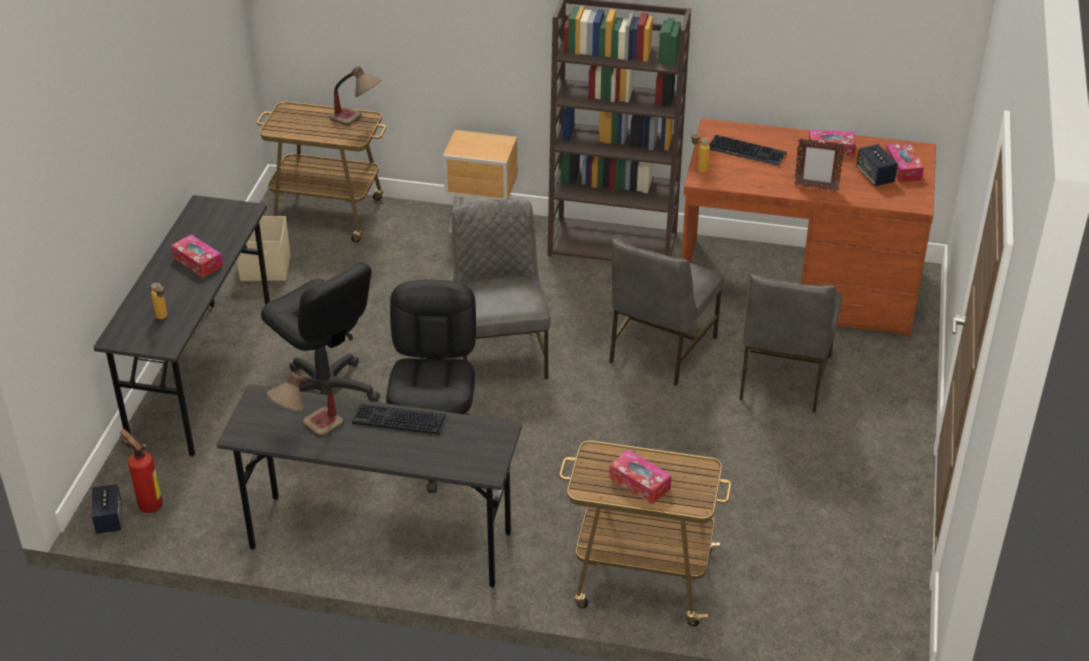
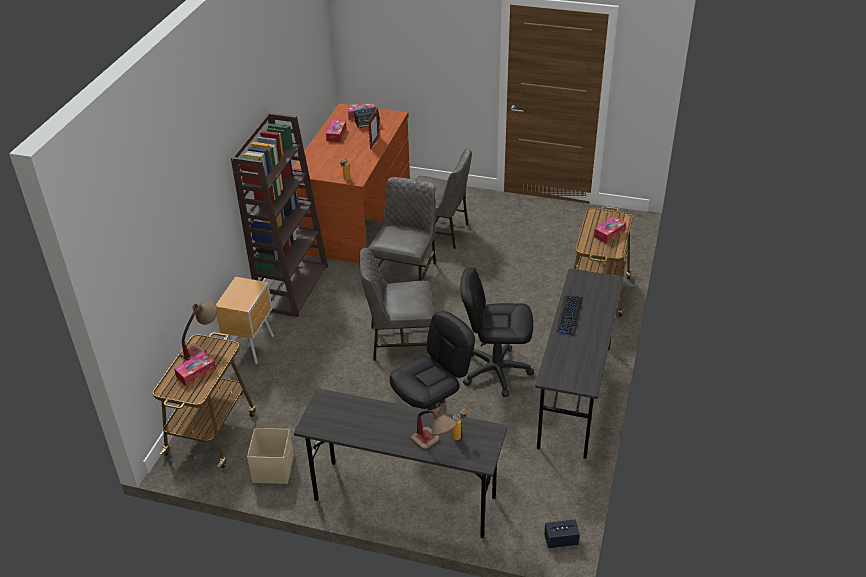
camera: 85 degrees left, 0 degrees up
fire extinguisher [120,429,163,513] -> none
tissue box [171,234,223,278] -> tissue box moved to [174,352,216,387]
table lamp [266,372,344,436] -> table lamp moved to [411,407,458,450]
grey chair [609,239,725,386] -> grey chair turned 105 degrees counterclockwise [368,177,436,281]
keyboard [709,135,787,166] -> none

